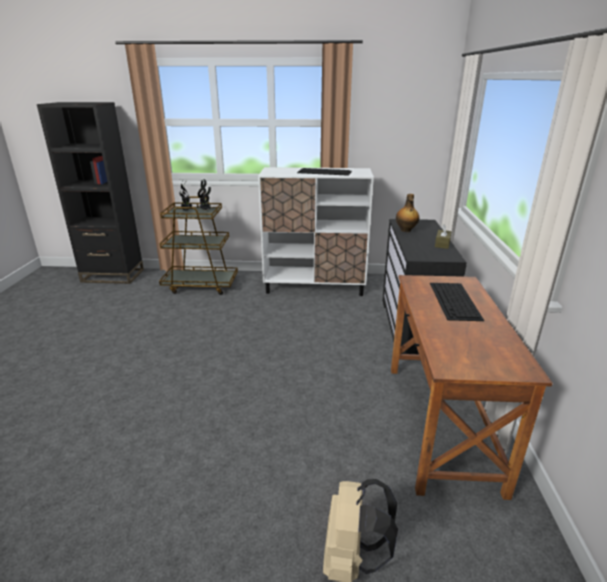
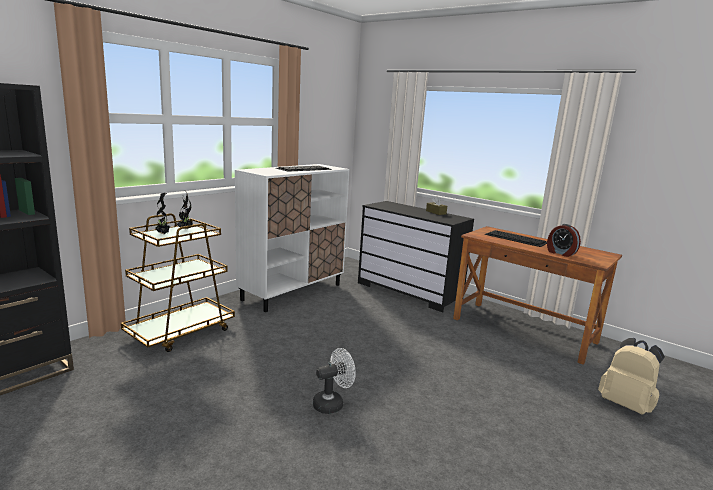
camera: 55 degrees left, 10 degrees down
bottle [396,194,420,232] -> none
none -> white fan [313,348,356,414]
none -> alarm clock [547,224,581,257]

